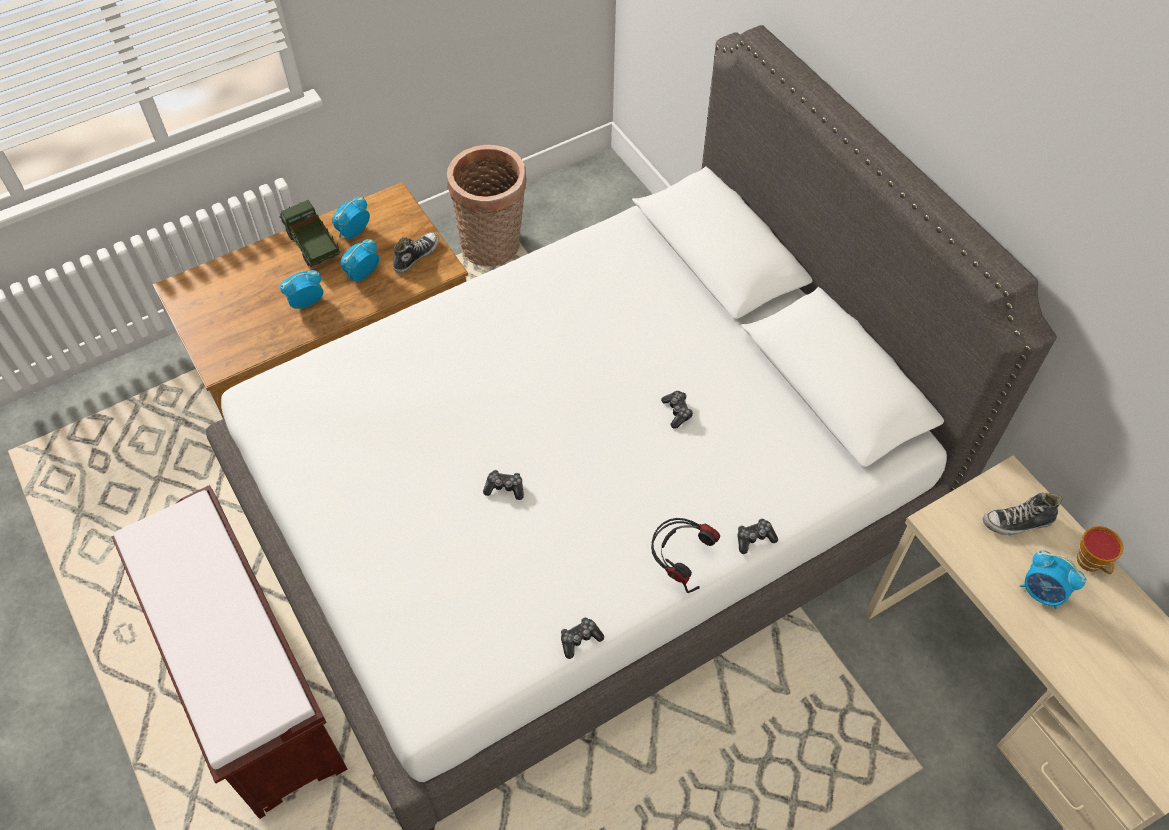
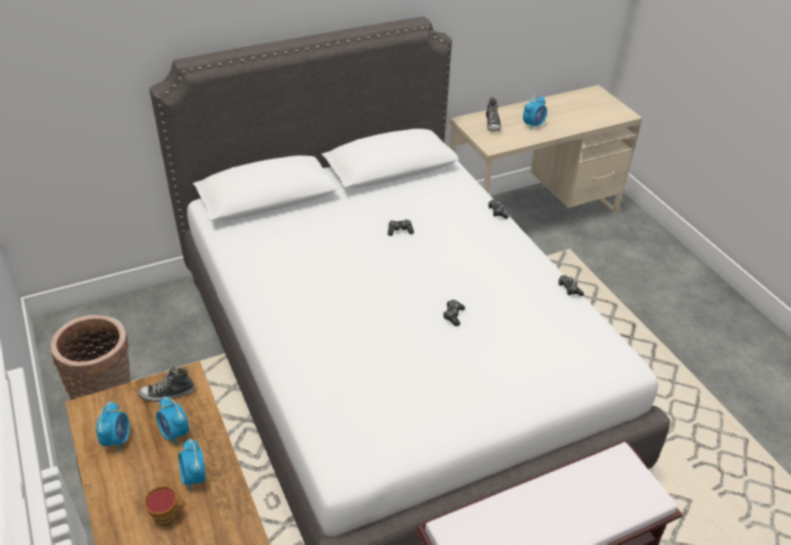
camera: 85 degrees left, 15 degrees down
toy truck [280,200,340,267] -> none
alarm clock [332,197,370,239] -> alarm clock turned 135 degrees counterclockwise [96,401,130,453]
shoe [393,232,439,273] -> shoe turned 60 degrees counterclockwise [138,367,195,402]
headphones [651,518,720,593] -> none
cup [1077,526,1124,574] -> cup moved to [144,486,185,526]

